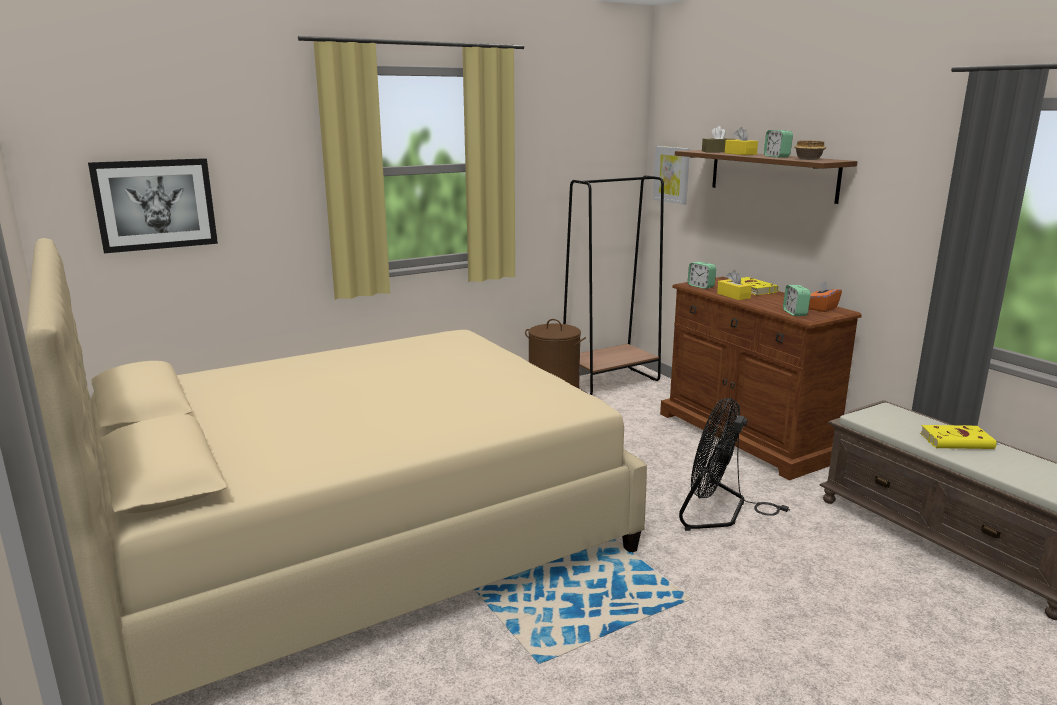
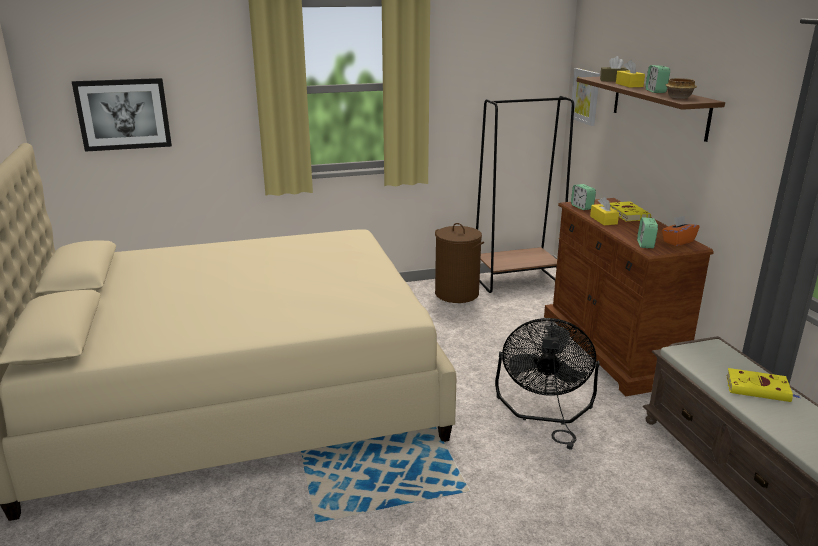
camera: 15 degrees right, 5 degrees up
black fan [679,398,790,531] -> black fan turned 60 degrees clockwise [495,318,600,450]

